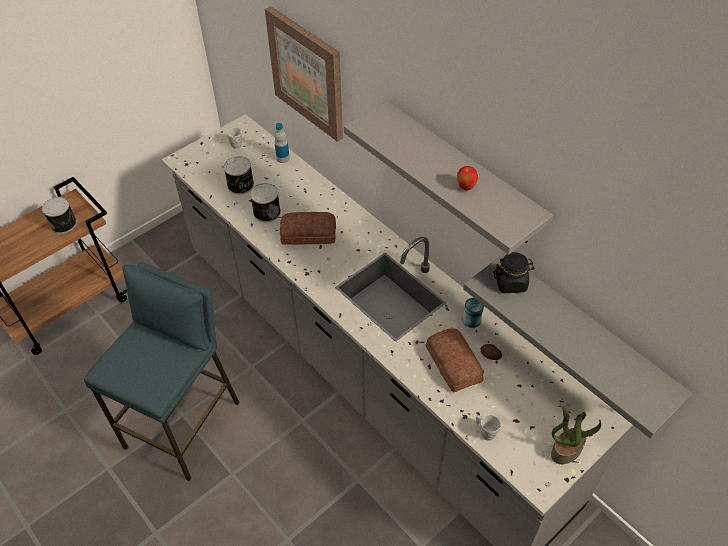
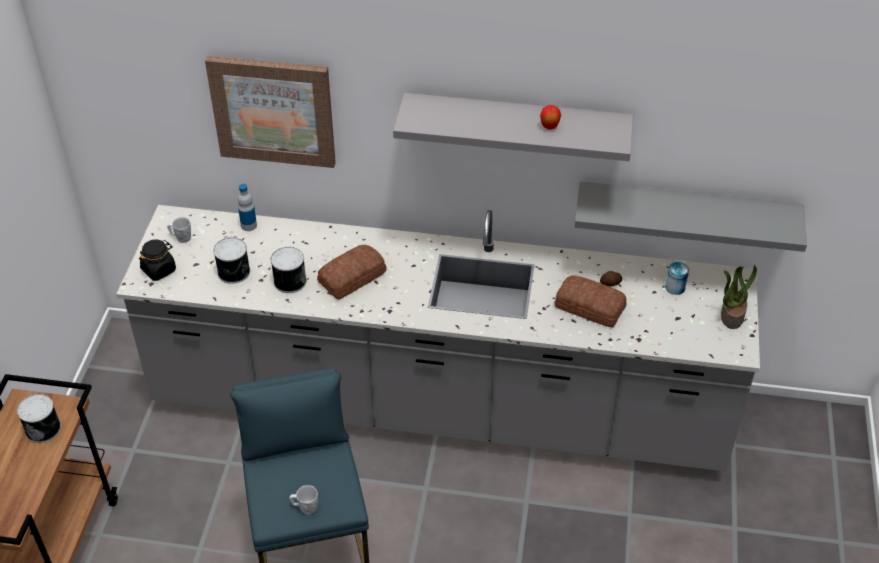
camera: 40 degrees left, 5 degrees down
can [463,298,484,328] -> can moved to [665,262,689,295]
white mug [476,414,501,441] -> white mug moved to [289,485,318,515]
black jar [494,252,535,293] -> black jar moved to [139,240,176,281]

